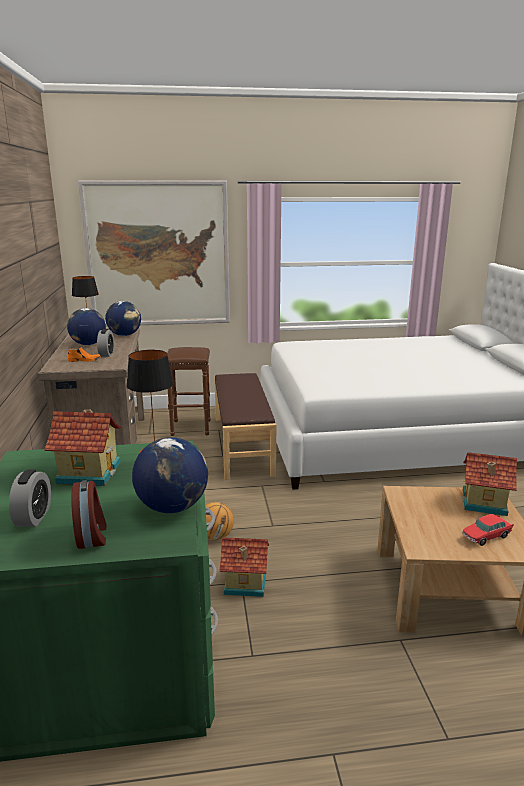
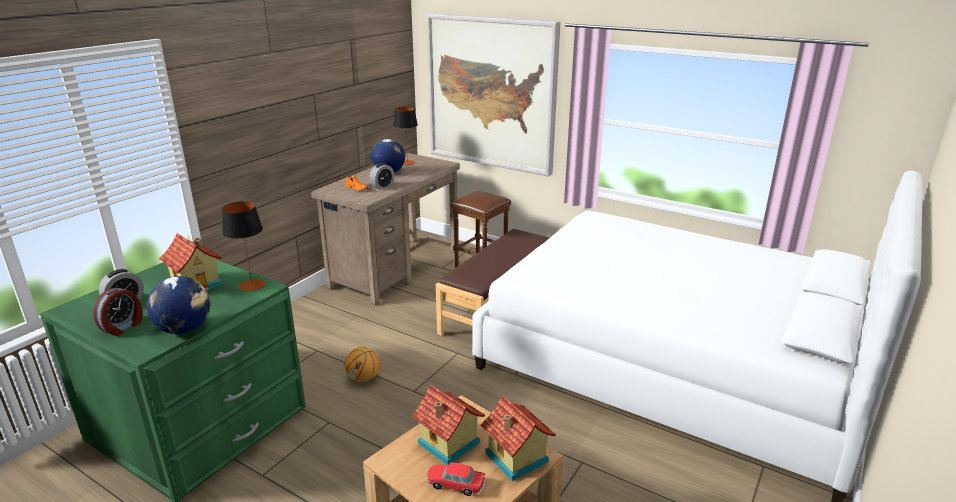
camera: 40 degrees right, 5 degrees up
globe [105,301,141,336] -> none
toy house [219,537,269,597] -> toy house moved to [411,384,485,465]

